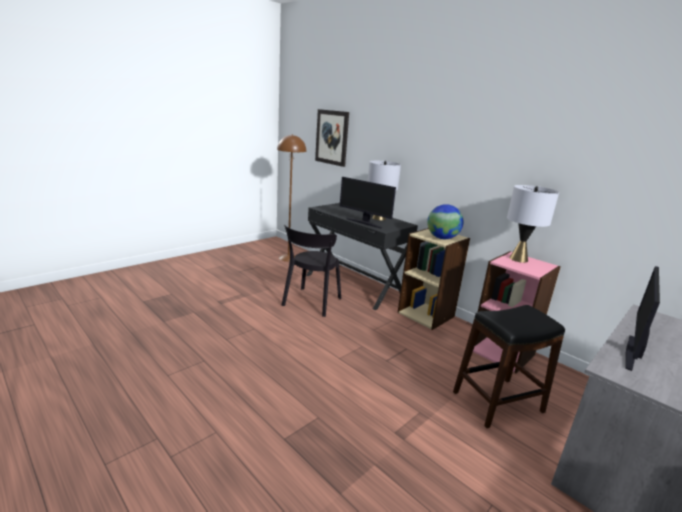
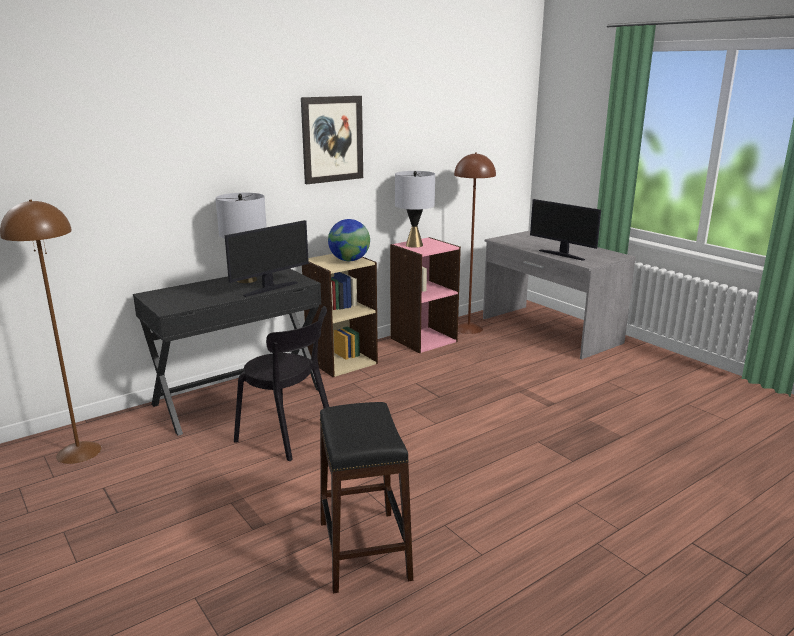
camera: 80 degrees left, 0 degrees up
picture [315,109,349,167] -> picture moved to [301,96,363,184]
black stool [453,305,565,428] -> black stool moved to [320,402,413,593]
none -> brown floor lamp [454,152,496,334]

